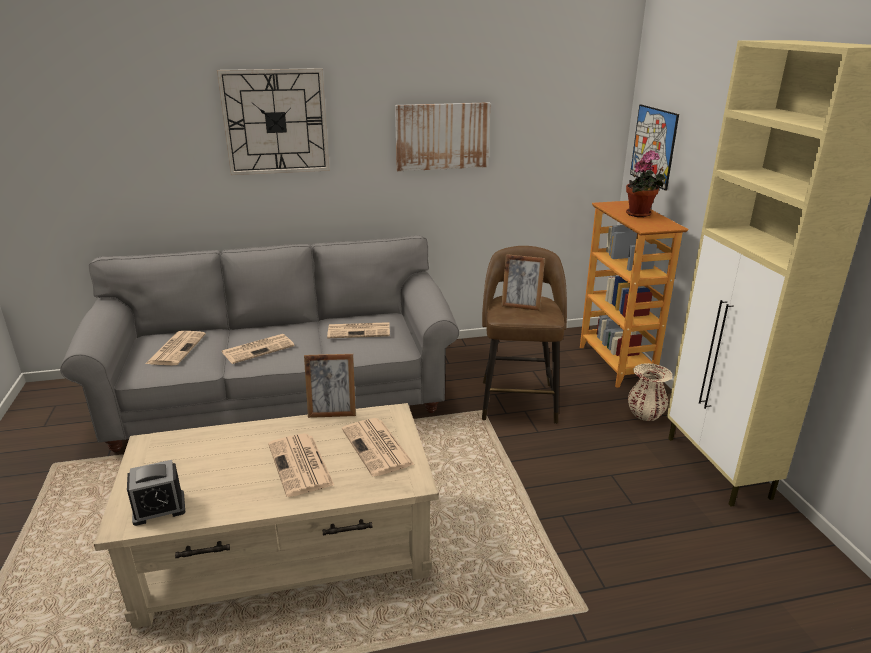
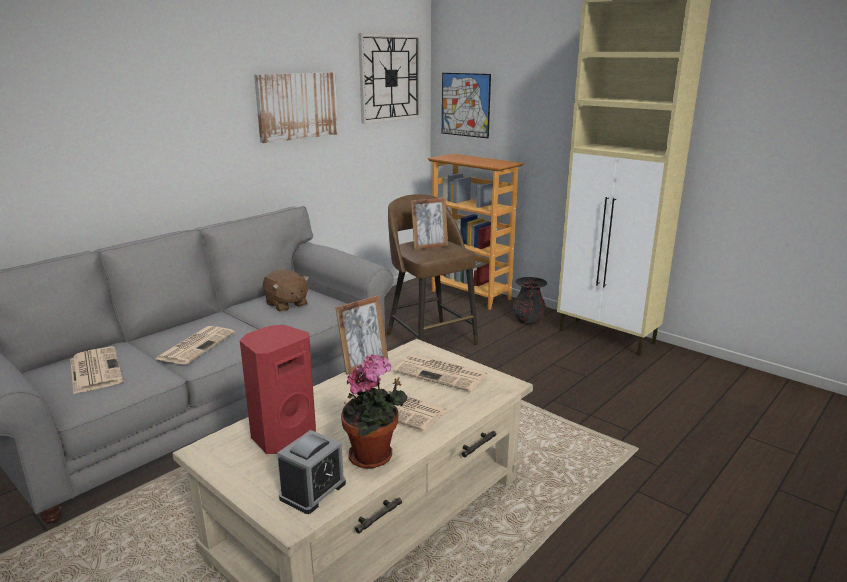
camera: 35 degrees left, 5 degrees down
wall clock [217,68,330,175] -> wall clock moved to [358,33,421,124]
newspaper [327,322,390,338] -> brown plush toy [263,269,309,312]
potted plant [626,150,665,217] -> potted plant moved to [341,354,407,469]
beige vase [628,363,673,421] -> black vase [513,277,547,325]
none -> red speaker [240,325,316,454]

